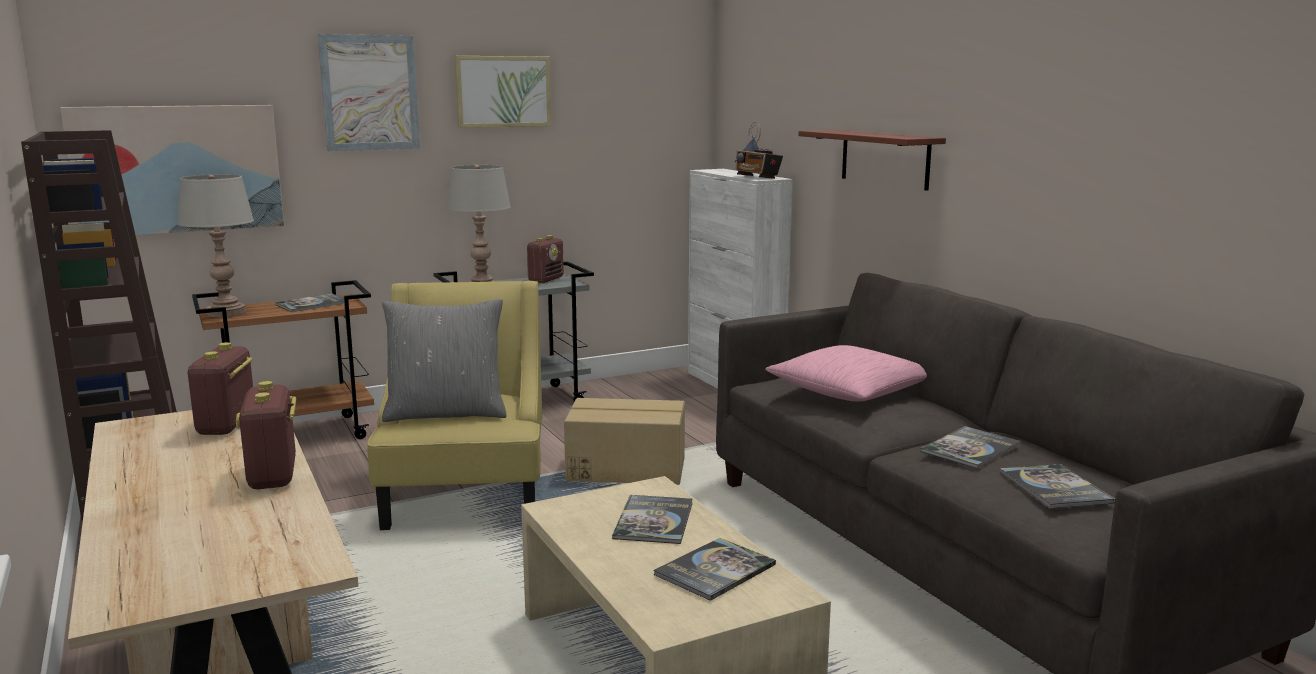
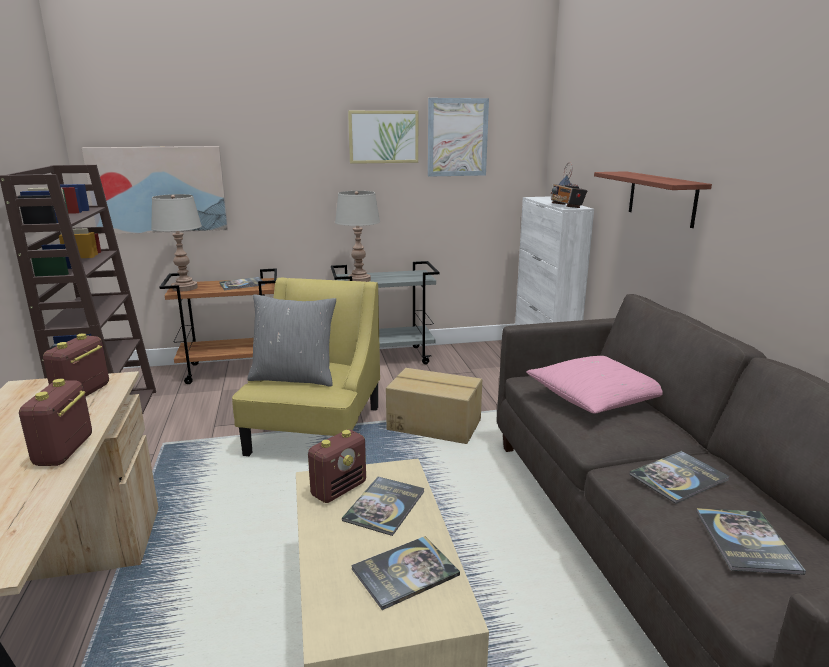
camera: 15 degrees right, 5 degrees up
picture [318,34,420,151] -> picture moved to [428,98,489,177]
radio [527,235,564,283] -> radio moved to [308,429,366,503]

